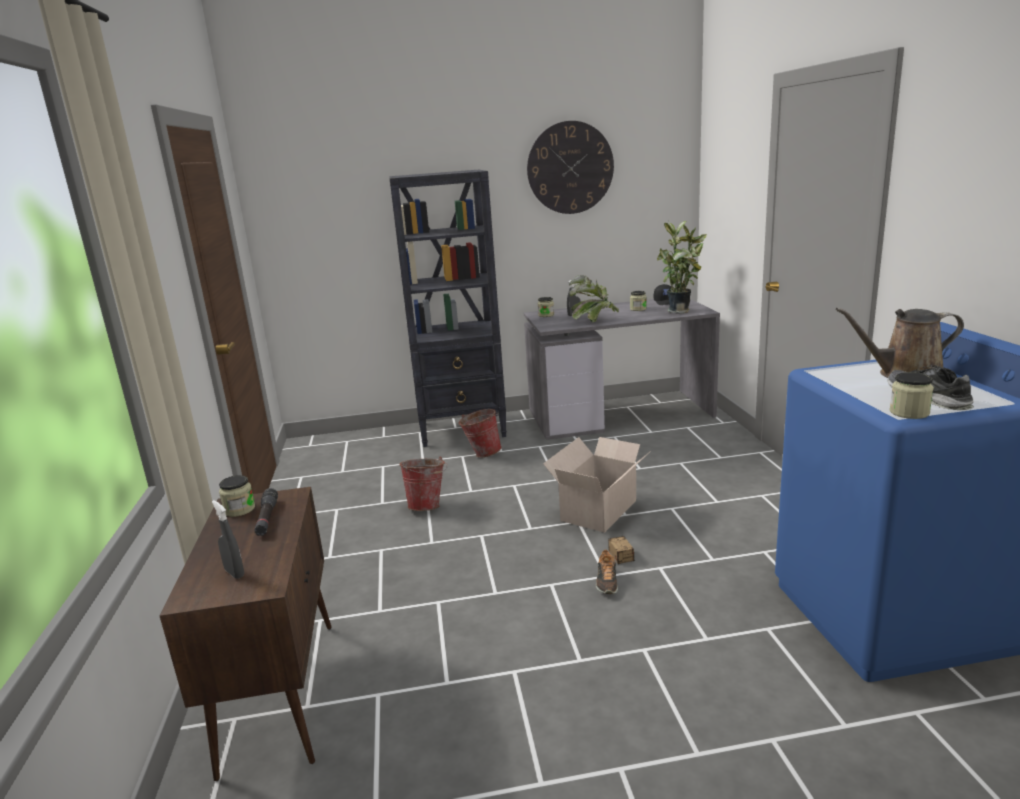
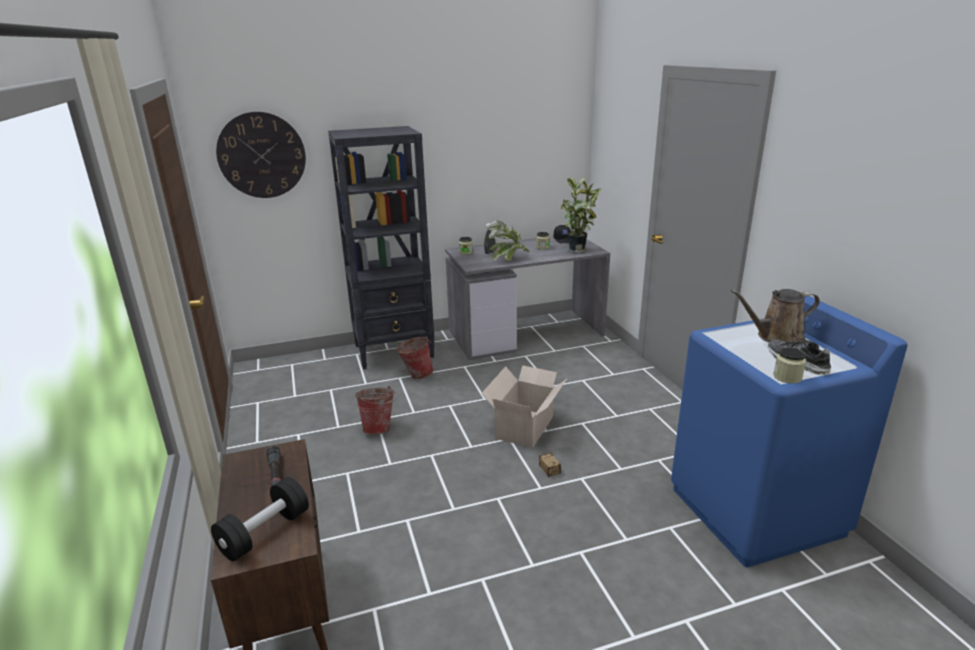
camera: 10 degrees left, 5 degrees up
grey spray bottle [212,500,244,579] -> black dumbbell [211,477,309,561]
jar [219,475,255,517] -> none
wall clock [527,121,614,214] -> wall clock moved to [216,112,306,198]
shoe [596,549,618,594] -> none

